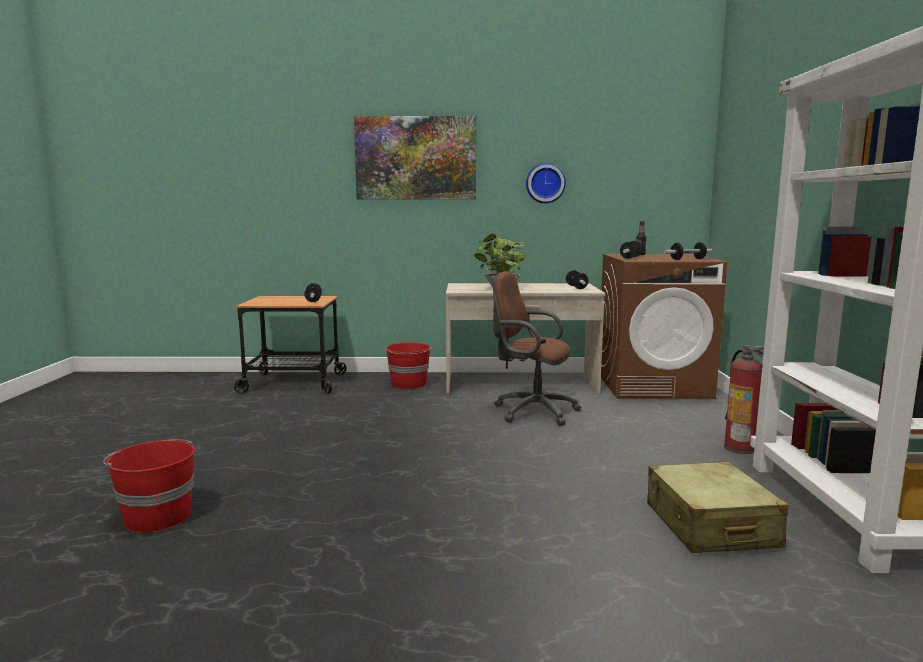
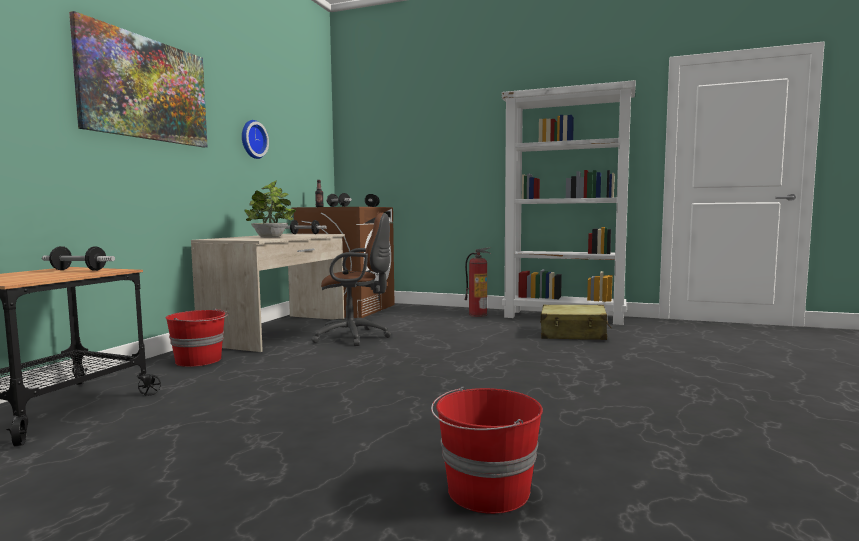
camera: 70 degrees left, 5 degrees down
brown office chair [493,271,581,426] -> brown office chair turned 135 degrees counterclockwise [311,213,391,346]

